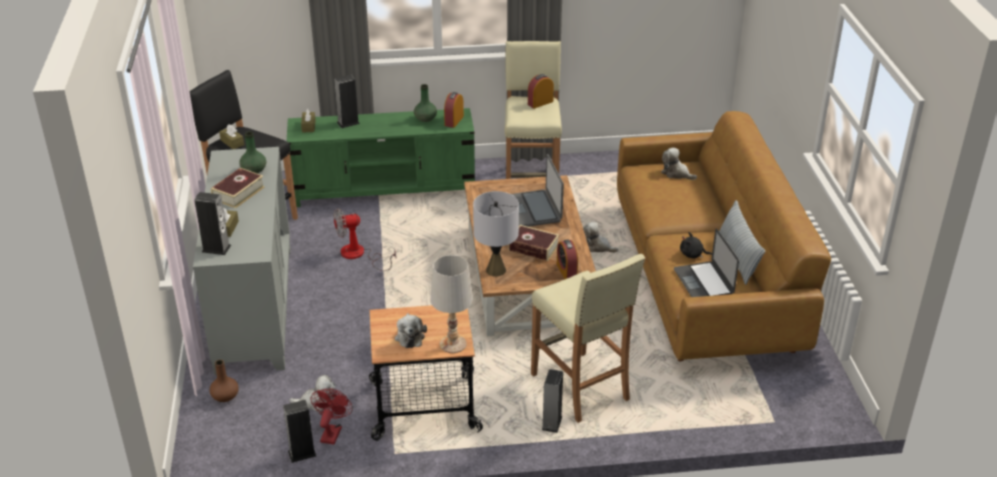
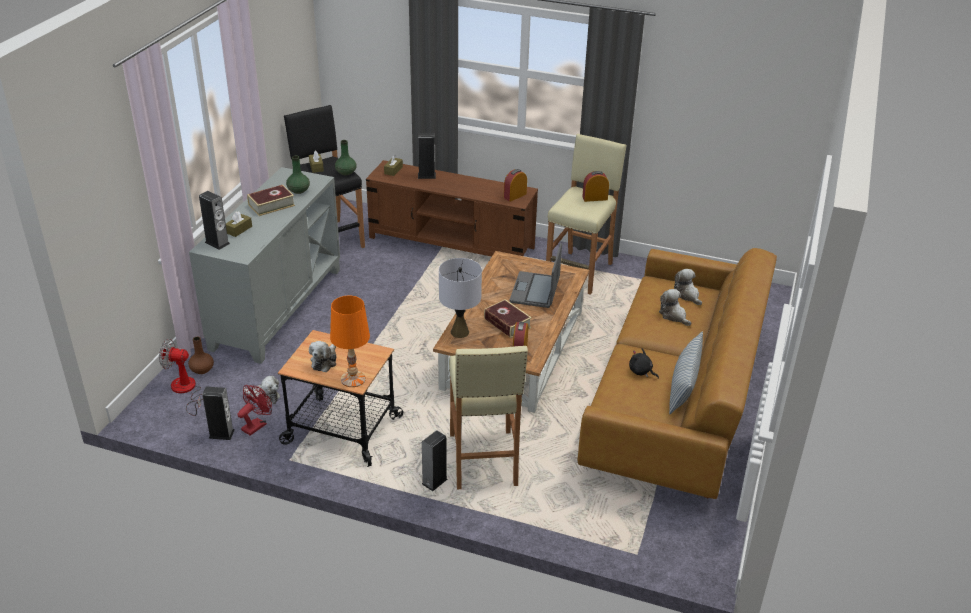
camera: 25 degrees right, 0 degrees up
green tv stand [287,108,475,207] -> brown tv stand [366,160,538,257]
fan [334,208,396,271] -> fan moved to [159,339,203,416]
green vase [414,84,437,122] -> green vase moved to [335,140,357,175]
white table lamp [430,255,473,353] -> orange table lamp [330,296,370,387]
plush toy [583,222,618,253] -> plush toy moved to [659,289,691,326]
laptop [674,229,739,297] -> none

